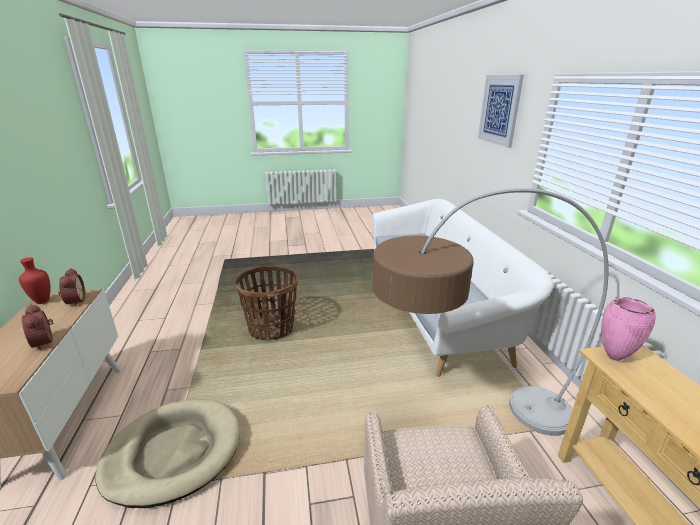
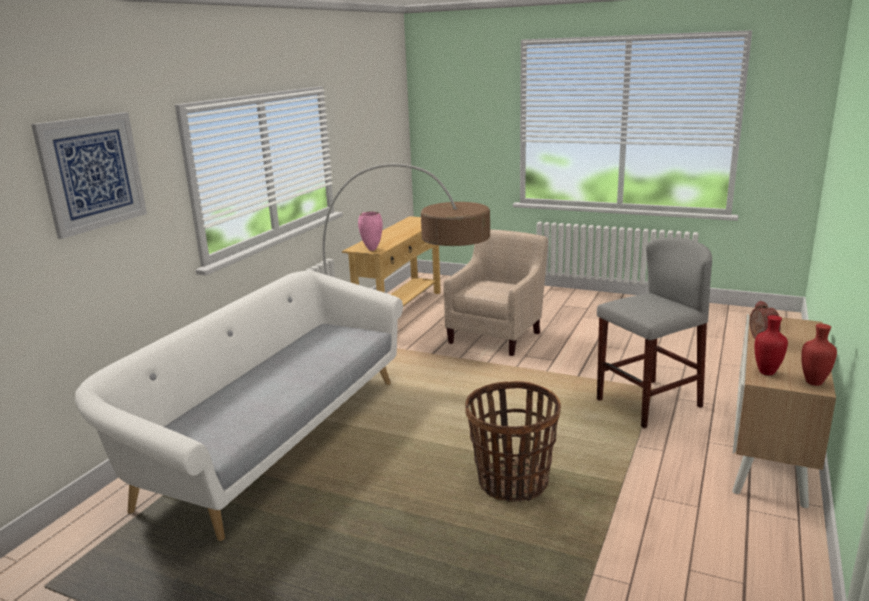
camera: 145 degrees left, 5 degrees down
alarm clock [58,268,85,307] -> red vase [755,315,788,375]
beige dog bed [96,399,240,508] -> grey stool [597,238,712,428]

